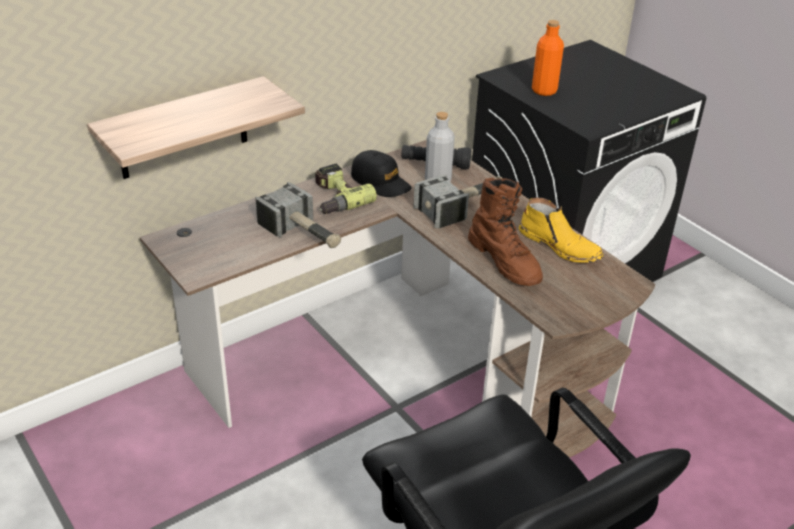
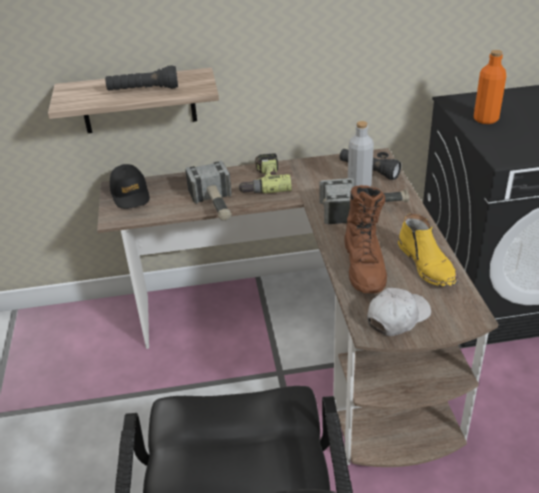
camera: 30 degrees right, 0 degrees up
black cap [351,150,412,197] -> black cap moved to [110,164,150,209]
none -> black flashlight [105,65,178,91]
none -> white cap [367,288,431,336]

